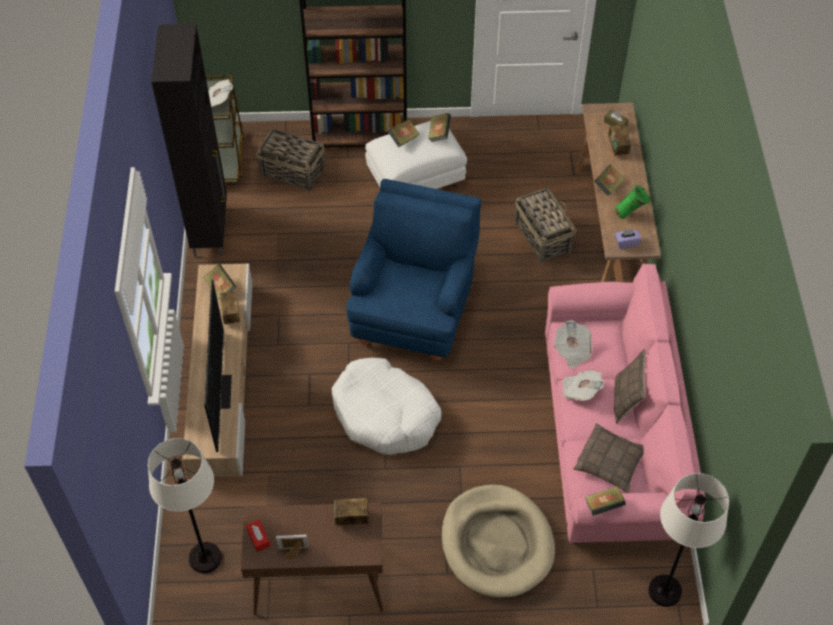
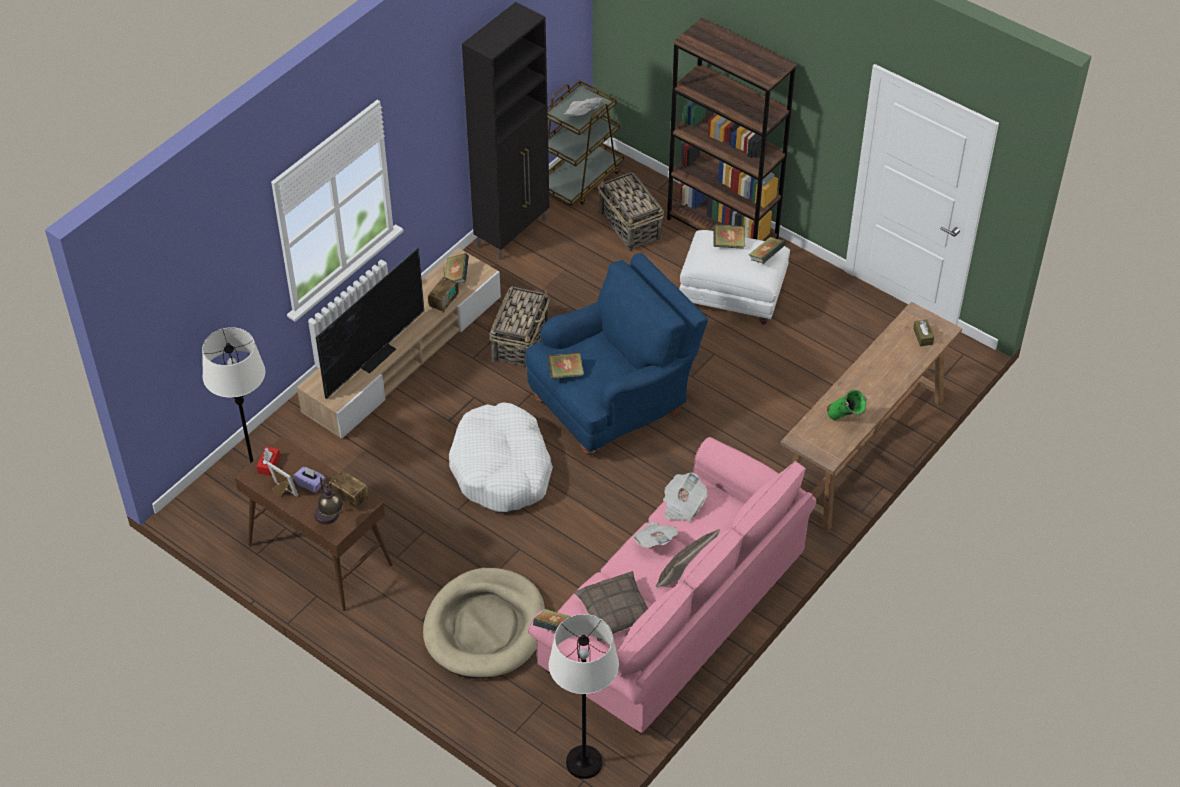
camera: 40 degrees right, 5 degrees down
basket [514,185,577,264] -> basket moved to [489,286,550,369]
book [594,164,625,196] -> book moved to [547,352,584,379]
radio [608,125,631,157] -> none
purple tissue box [615,229,642,249] -> purple tissue box moved to [293,466,325,493]
none -> table lamp [314,477,343,525]

